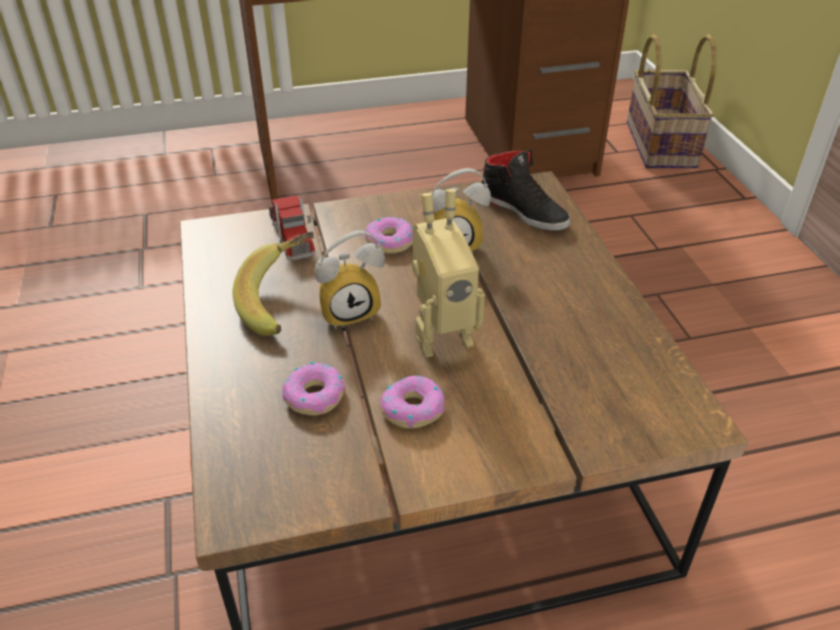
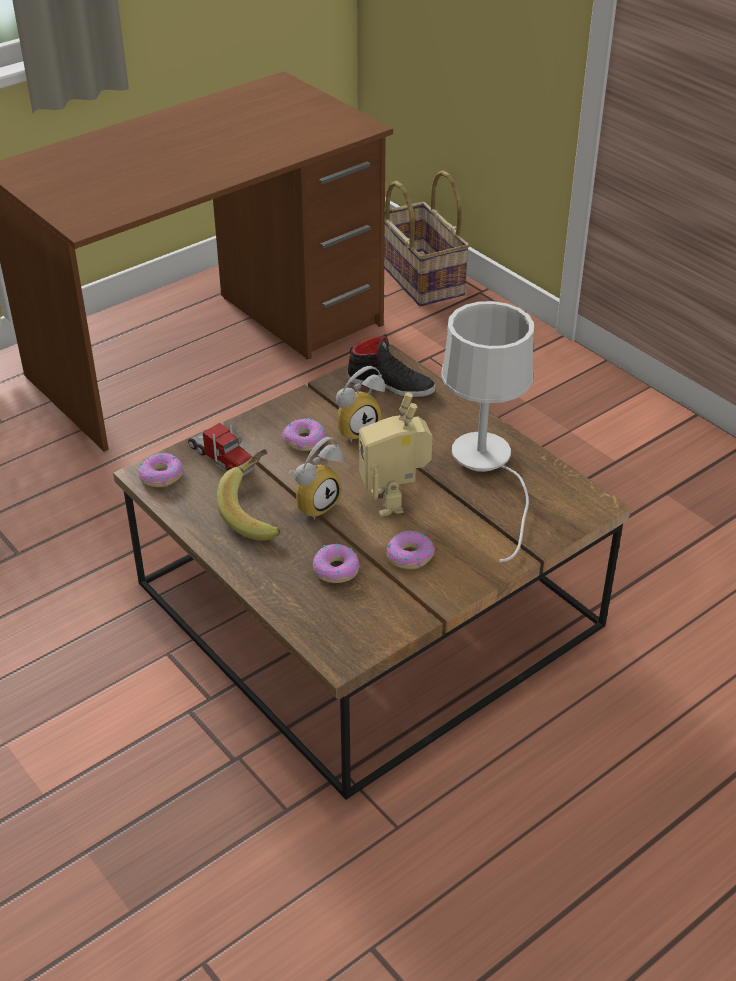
camera: 25 degrees left, 0 degrees up
toy robot [412,189,485,357] -> toy robot turned 120 degrees clockwise [359,392,432,516]
none -> donut [138,453,184,487]
none -> white table lamp [441,301,534,562]

